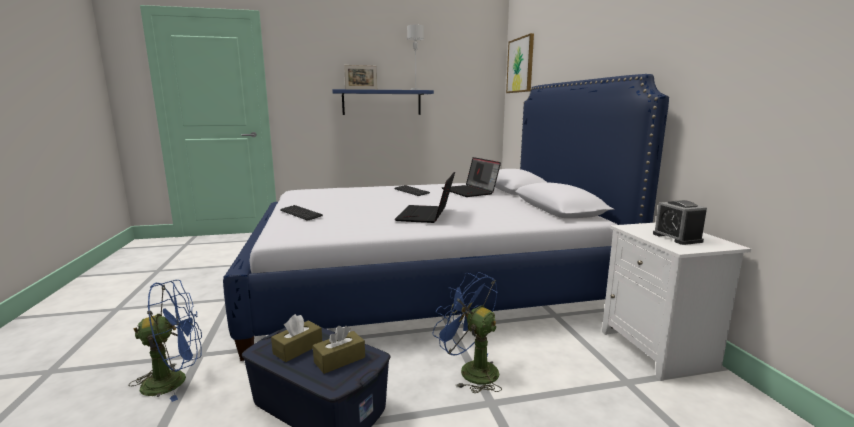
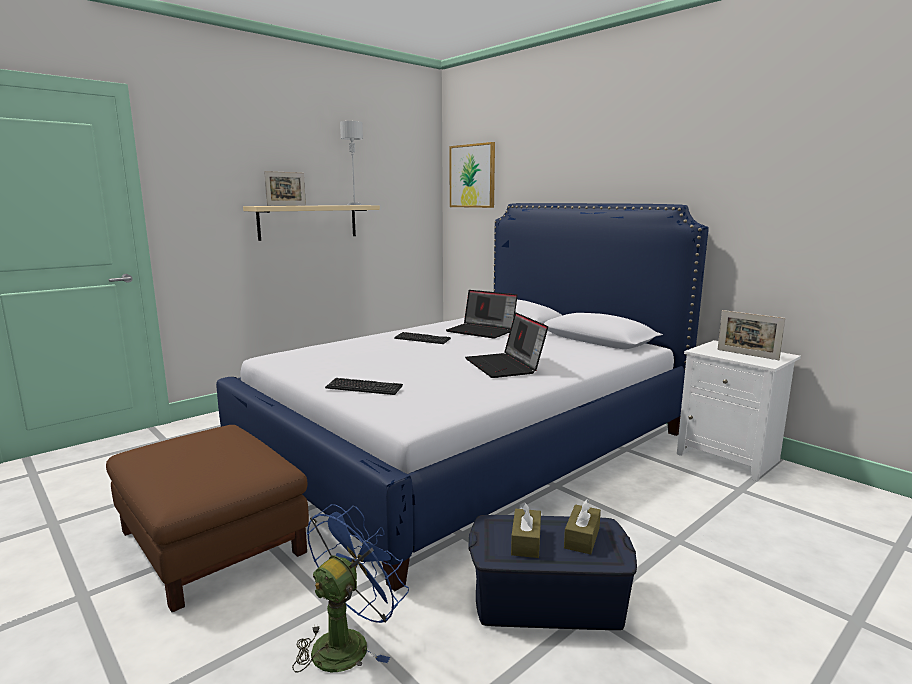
camera: 30 degrees left, 0 degrees up
blue shelf [332,89,434,115] -> beige shelf [243,205,380,241]
blue fan [432,272,502,393] -> none
alarm clock [653,200,707,245] -> picture frame [717,310,786,360]
none -> brown ottoman [106,425,309,612]

